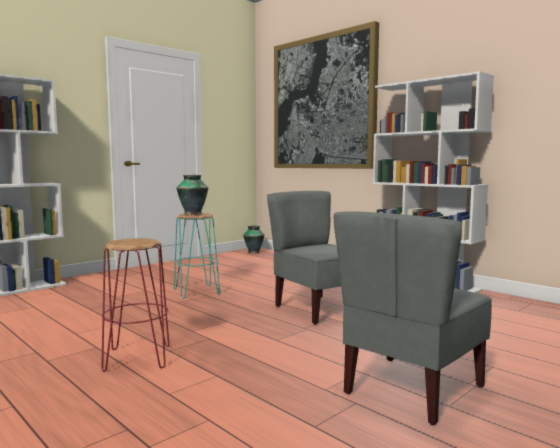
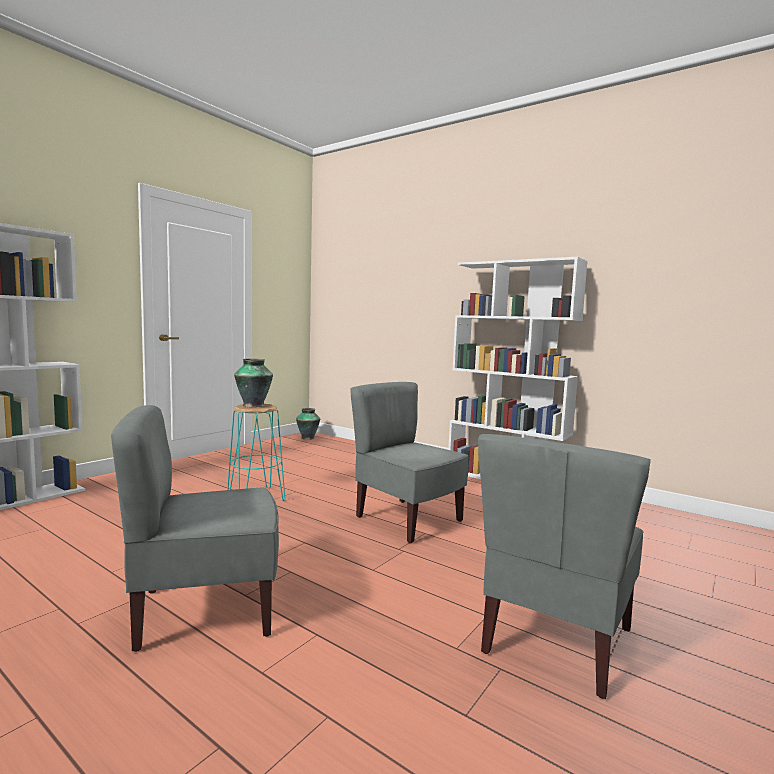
camera: 10 degrees left, 0 degrees up
red stool [101,238,169,372] -> grey chair [111,405,279,652]
picture [274,21,379,169] -> none

